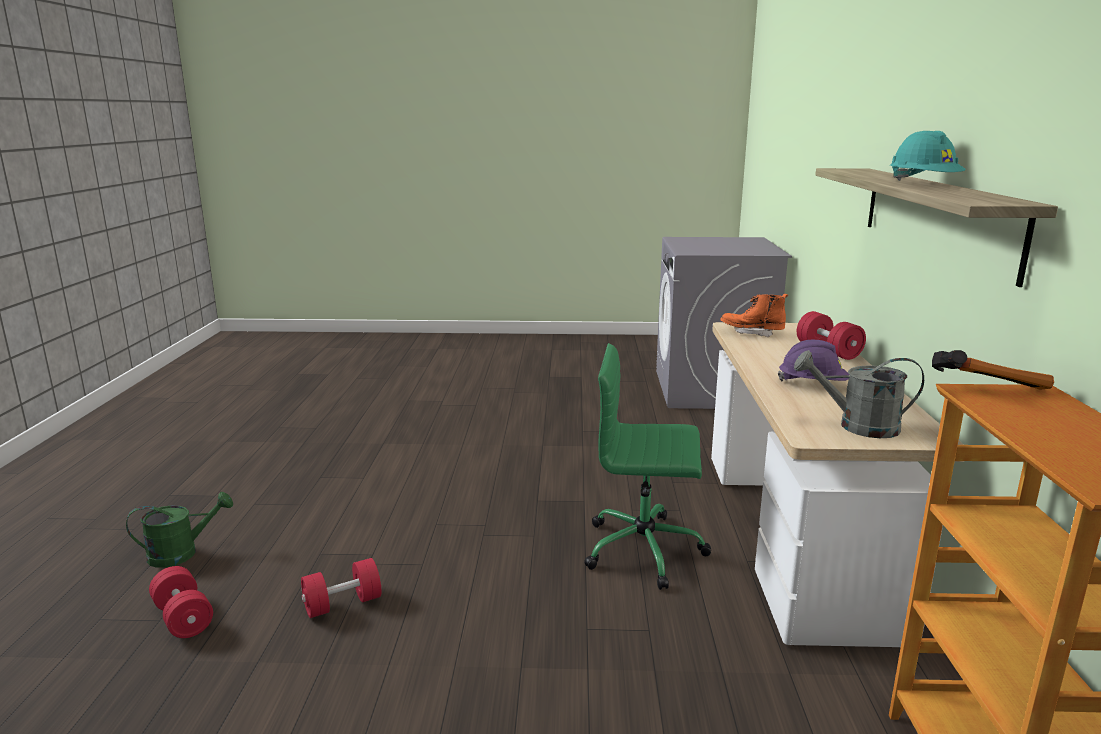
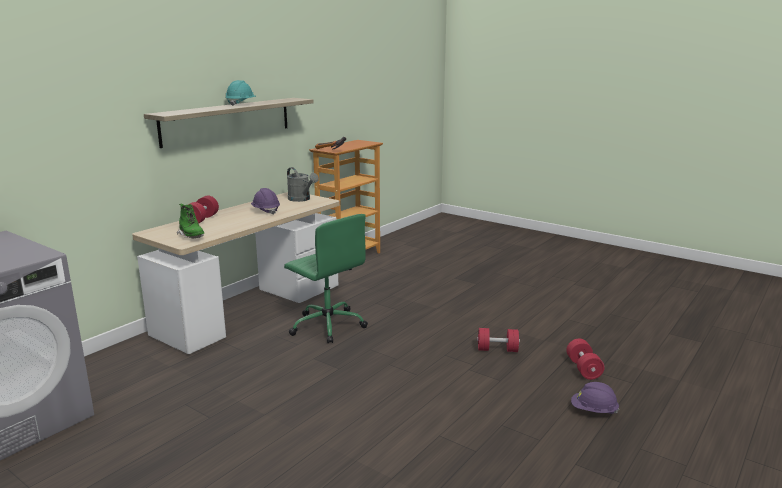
camera: 145 degrees left, 0 degrees up
green watering can [126,492,233,568] -> purple hard hat [571,382,619,414]
orange boot [720,294,788,337] -> green boot [177,204,204,239]

